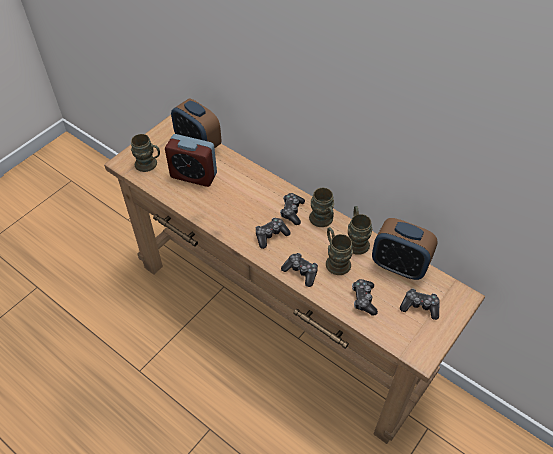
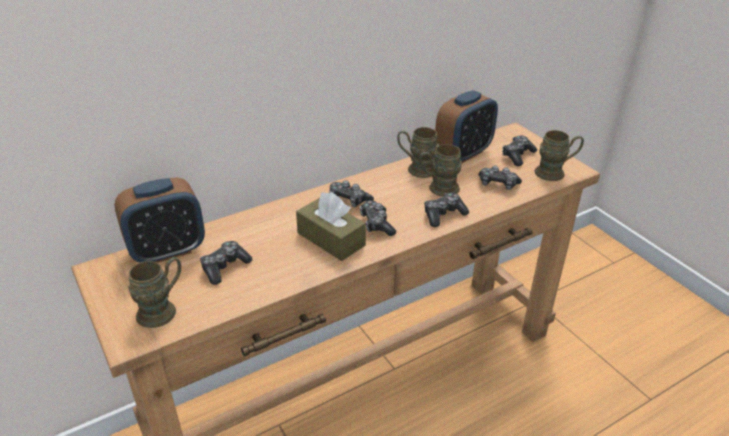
camera: 70 degrees left, 15 degrees down
alarm clock [165,134,217,187] -> game controller [200,241,252,285]
brown mug [309,188,335,227] -> brown mug moved to [535,130,584,181]
none -> brown tissue box [296,192,366,261]

